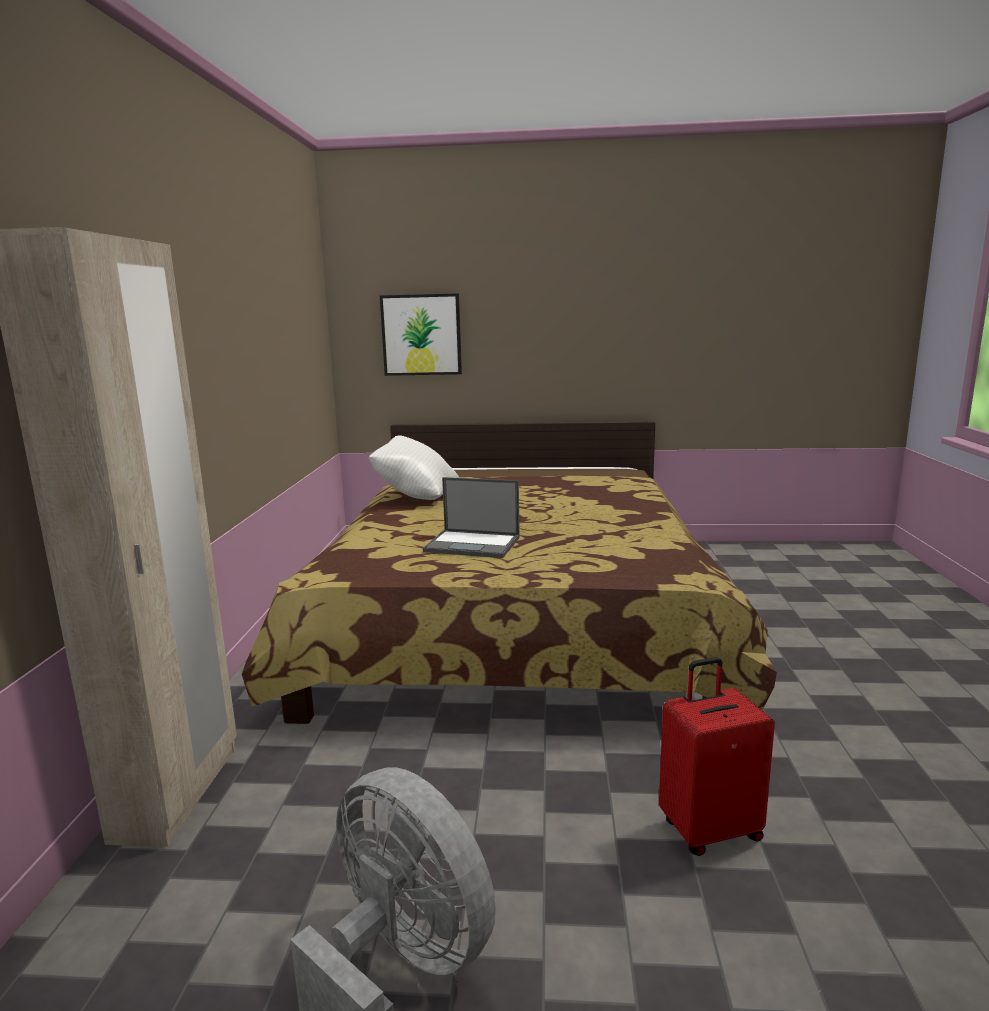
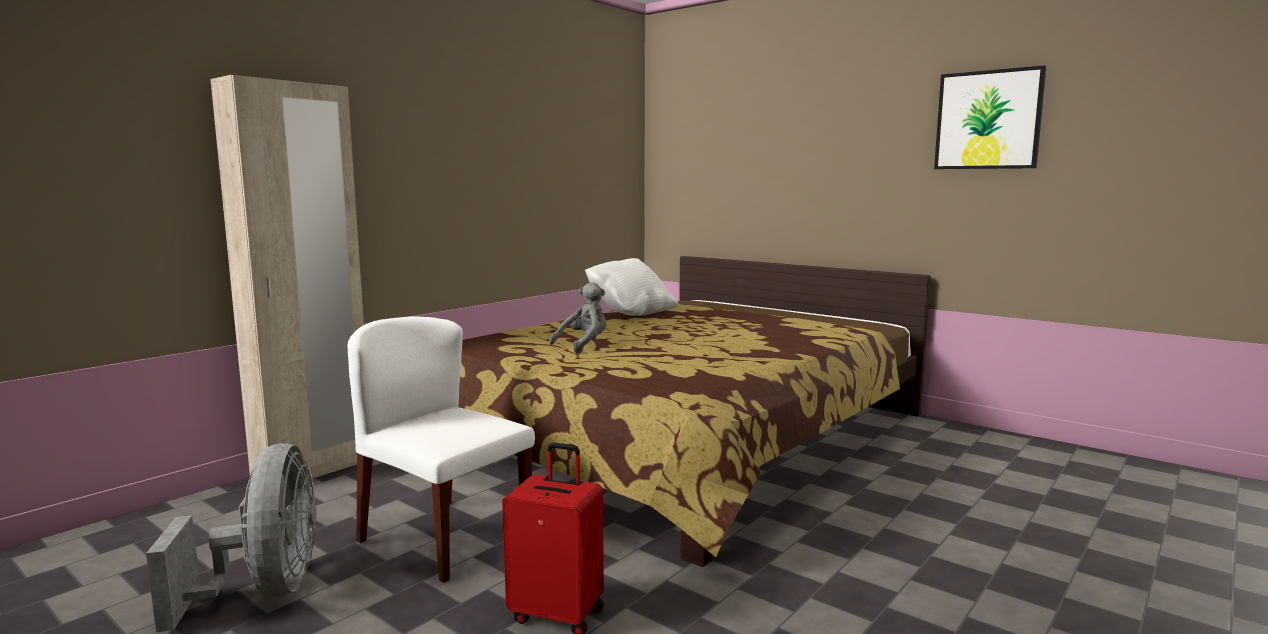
camera: 35 degrees right, 5 degrees down
picture [380,293,462,376] -> picture moved to [934,65,1046,169]
laptop [423,477,520,558] -> grey plush toy [549,282,606,353]
none -> white chair [348,317,535,583]

